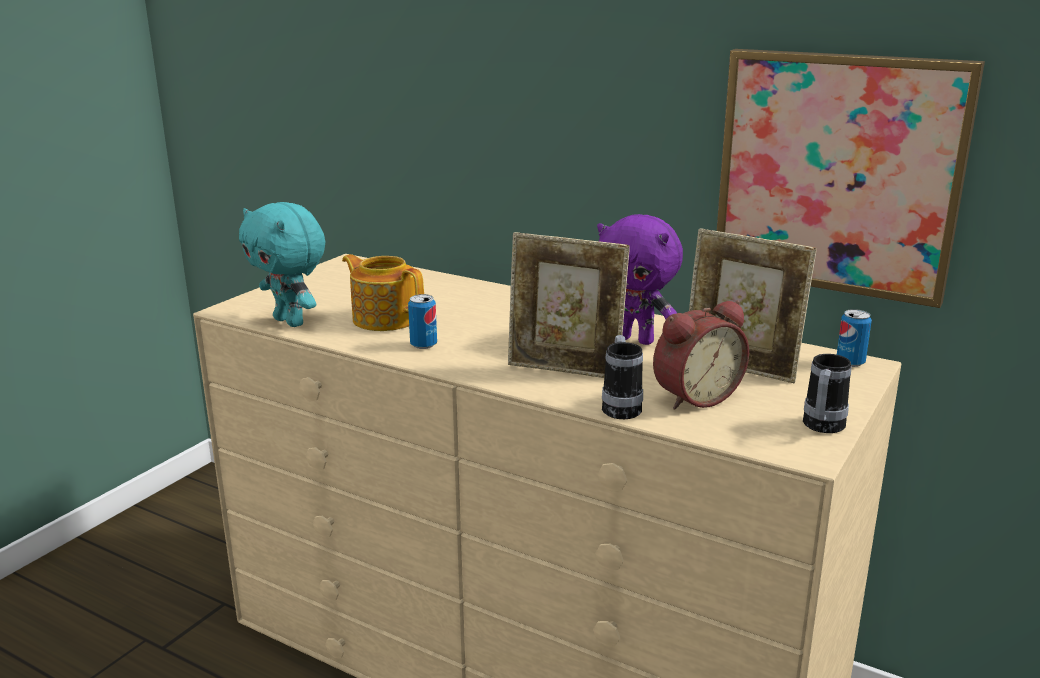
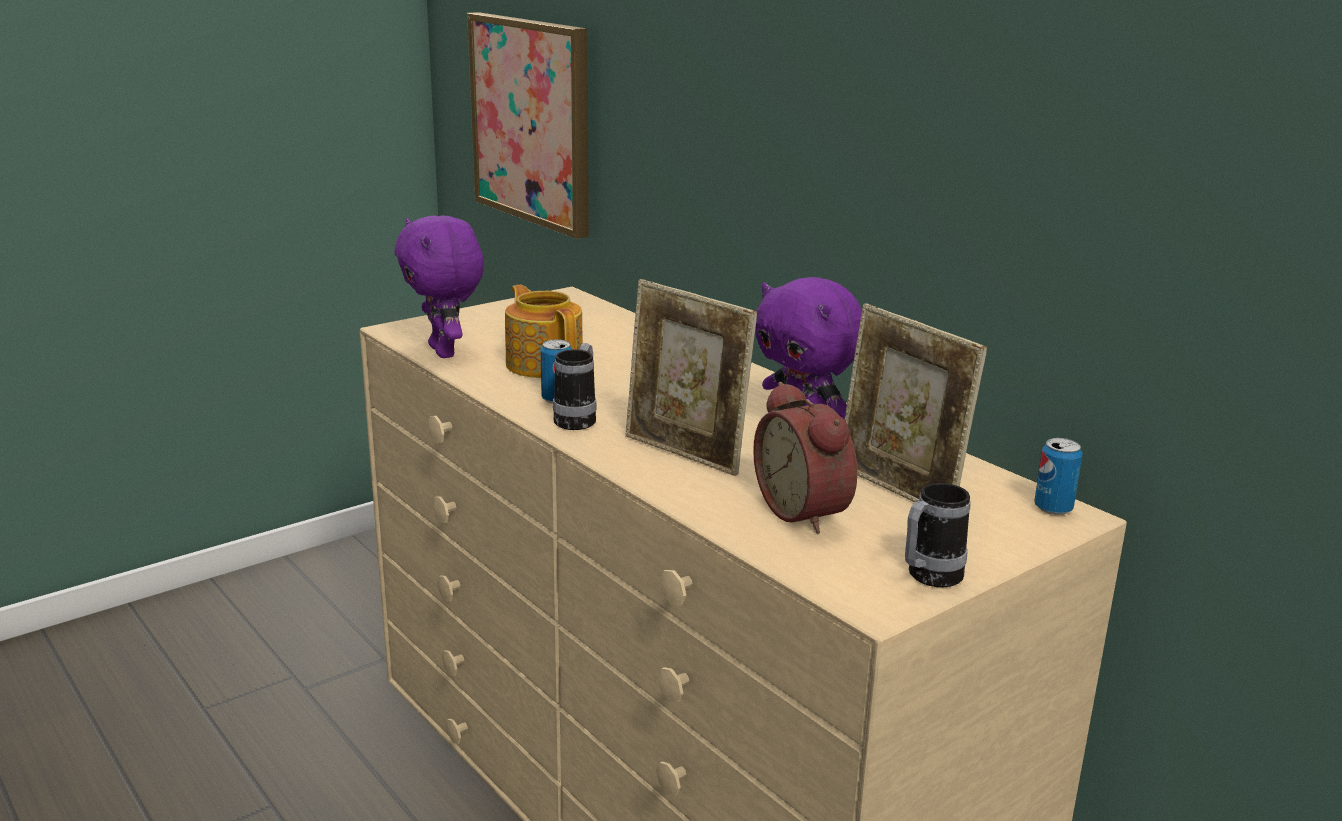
camera: 20 degrees right, 0 degrees up
turquoise plush toy [239,202,325,327] -> purple plush toy [394,215,484,358]
mug [602,335,643,419] -> mug moved to [553,343,597,430]
alarm clock [653,300,749,410] -> alarm clock turned 75 degrees clockwise [753,382,858,534]
picture [717,49,985,308] -> picture moved to [467,12,589,239]

